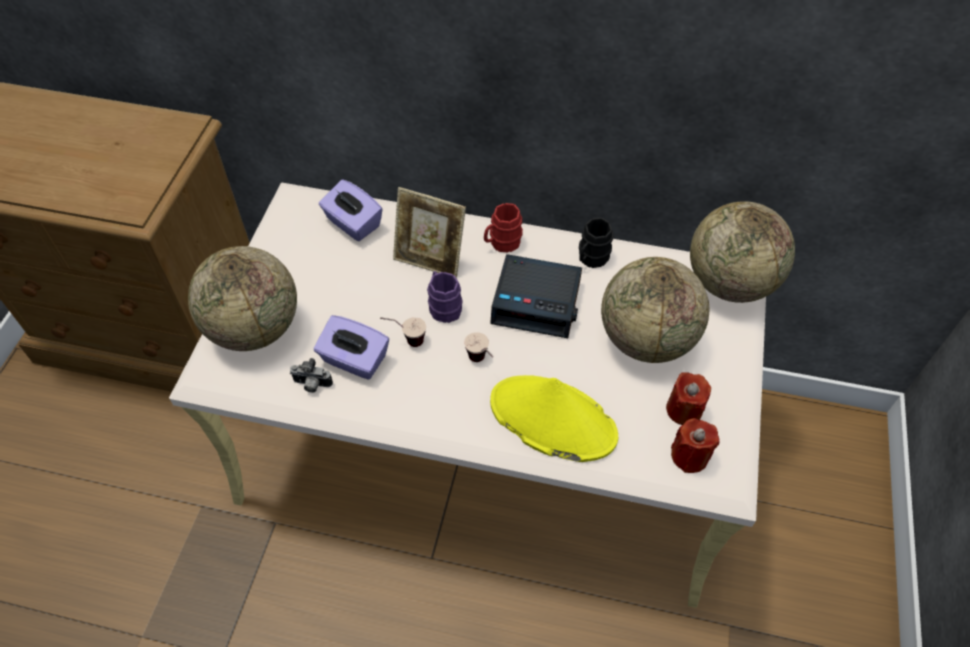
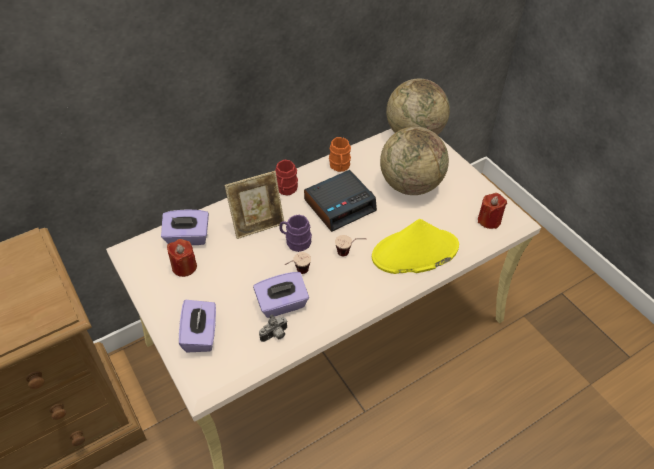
camera: 45 degrees left, 5 degrees down
globe [188,246,297,351] -> purple tissue box [179,300,216,352]
black mug [579,218,614,268] -> orange mug [329,137,351,172]
red candle [666,372,711,425] -> red candle moved to [167,239,197,277]

